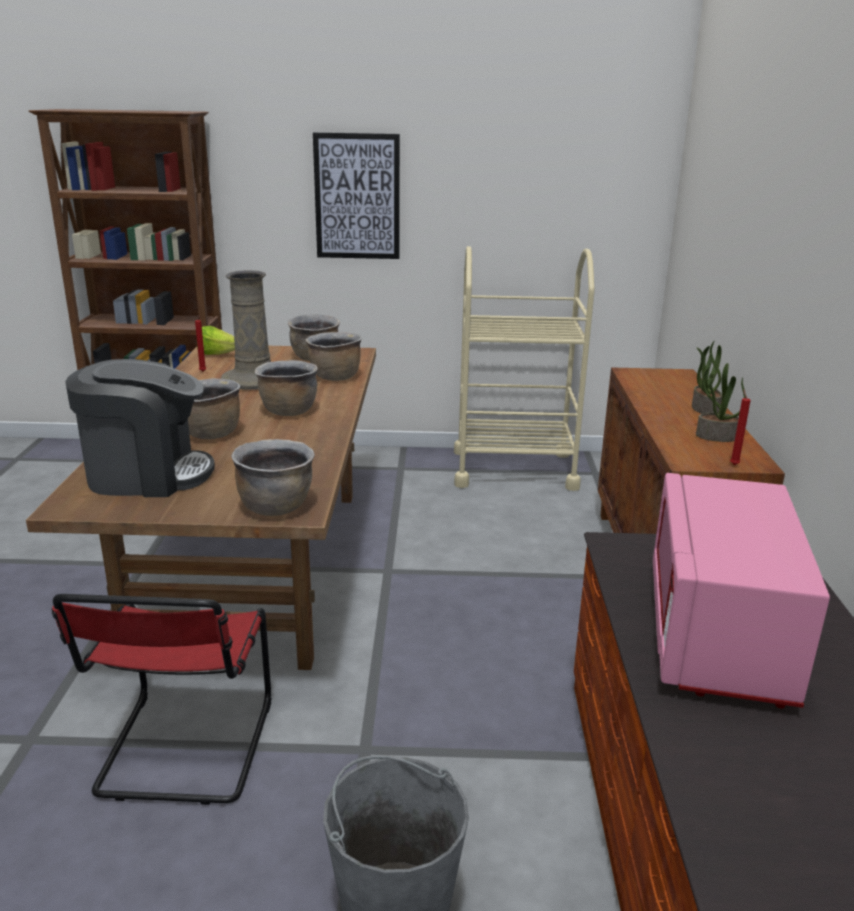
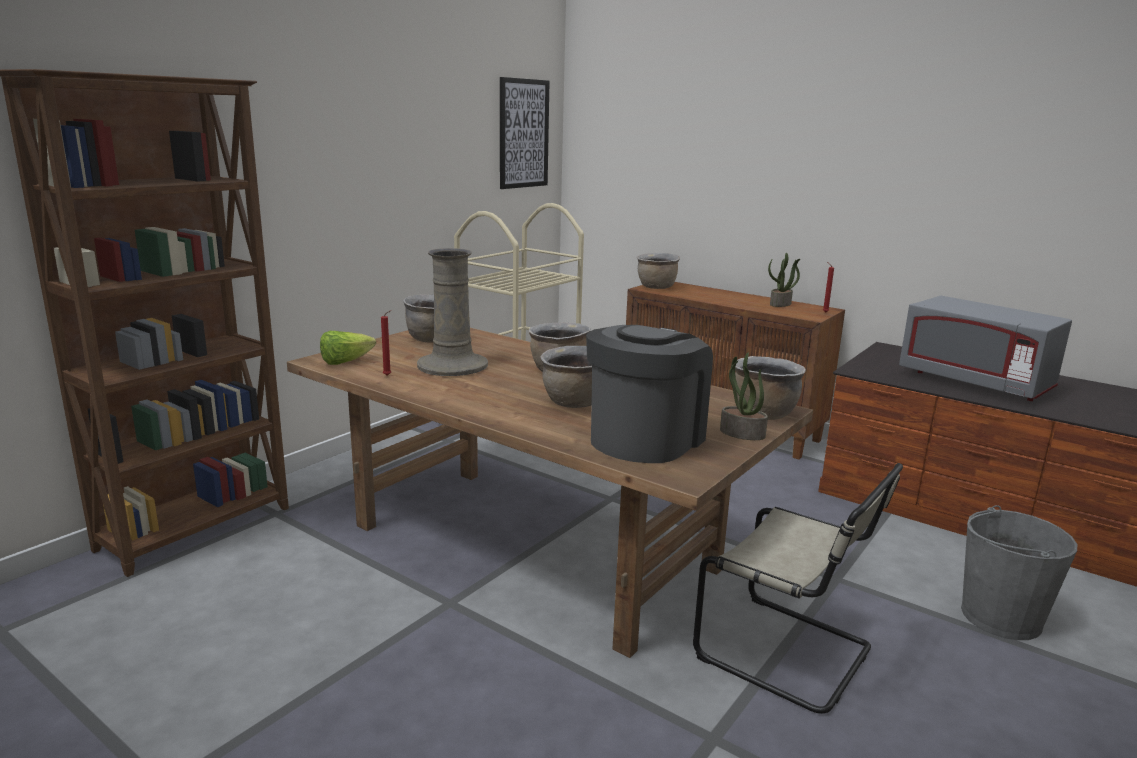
camera: 55 degrees left, 5 degrees down
red chair [52,594,272,805] -> beige chair [693,463,903,714]
brown cooking pot [306,332,362,381] -> brown cooking pot moved to [637,253,680,289]
picture [313,132,400,259] -> picture moved to [500,77,550,189]
pink microwave [653,473,830,709] -> grey microwave [899,296,1072,401]
potted plant [692,340,722,414] -> potted plant moved to [720,352,768,440]

